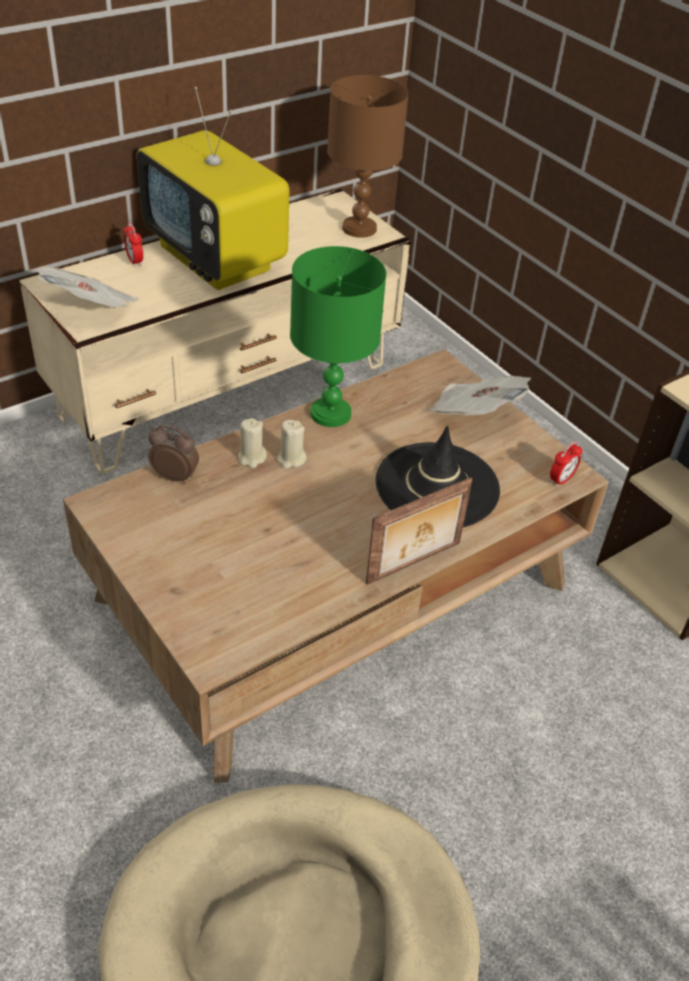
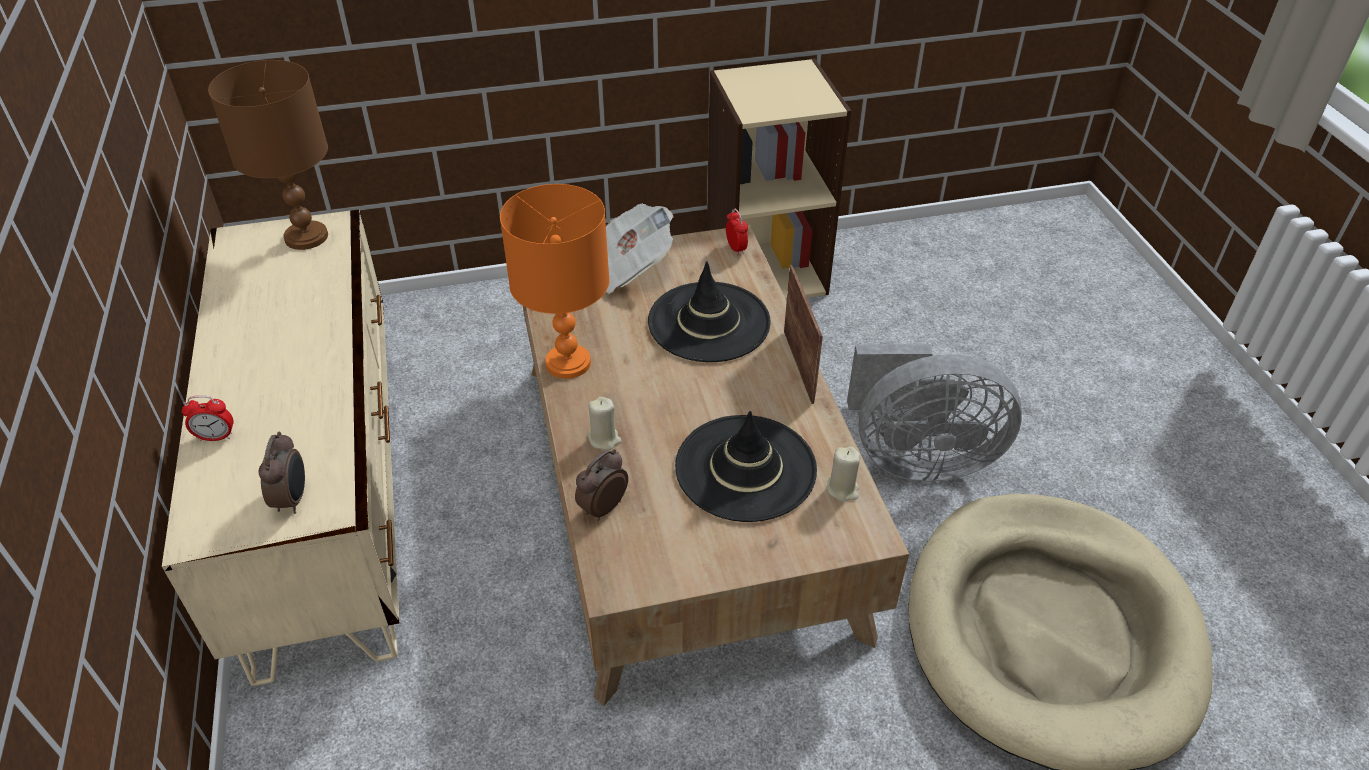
camera: 65 degrees left, 0 degrees up
newspaper [35,266,139,308] -> alarm clock [259,432,305,514]
television [137,87,289,290] -> none
beige candle [277,420,307,469] -> beige candle moved to [827,446,860,502]
green table lamp [290,246,386,427] -> orange table lamp [500,184,610,379]
none -> black hat [675,411,817,522]
none -> grey fan [847,344,1022,482]

